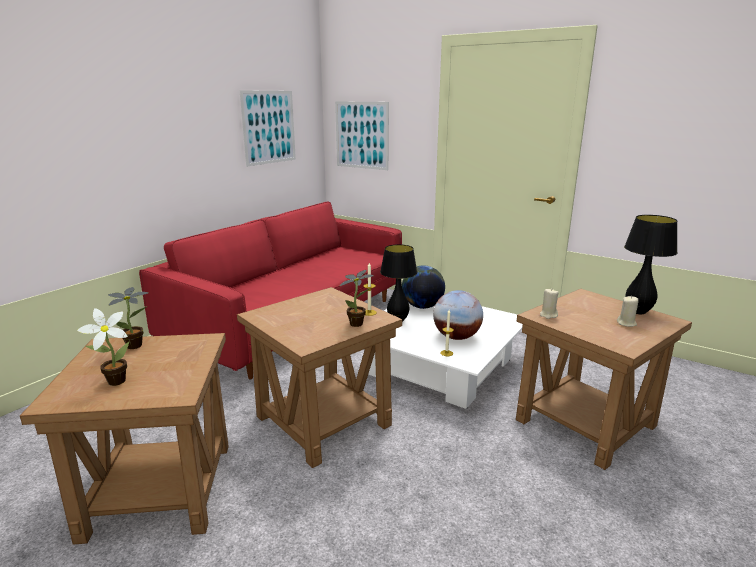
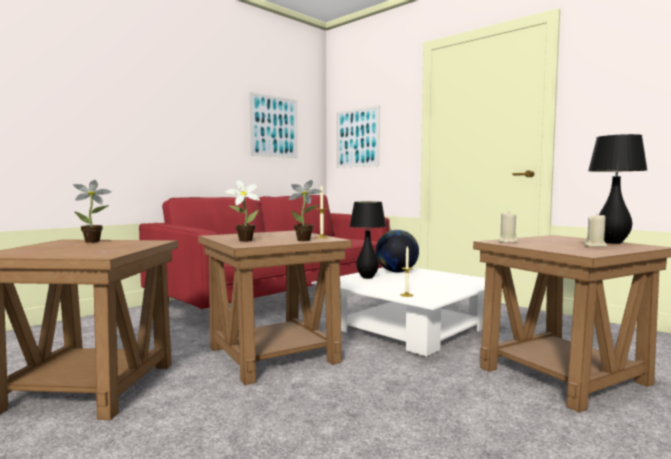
camera: 10 degrees right, 15 degrees down
potted plant [77,308,129,386] -> potted plant moved to [225,180,260,242]
globe [433,290,483,340] -> none

